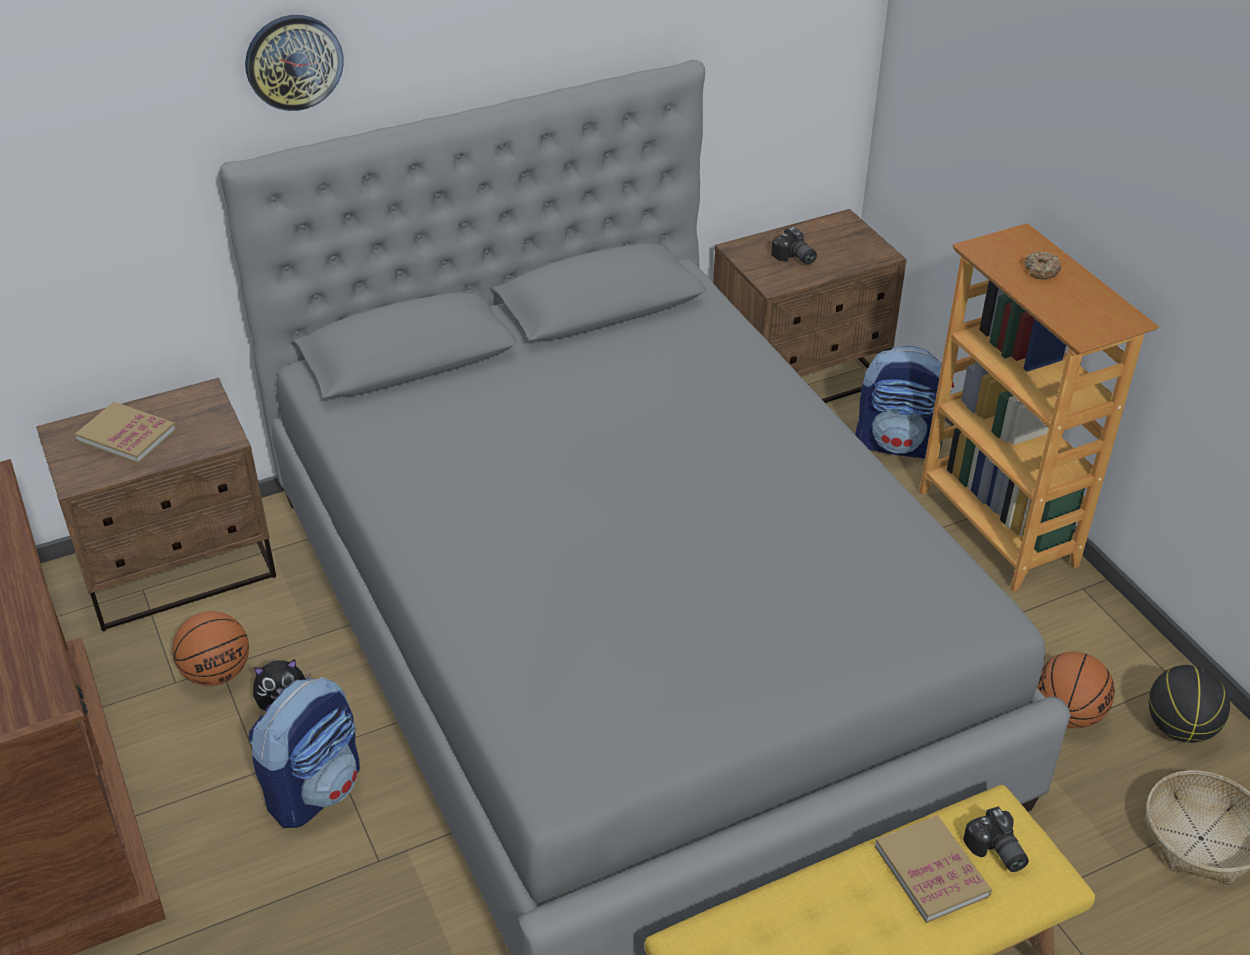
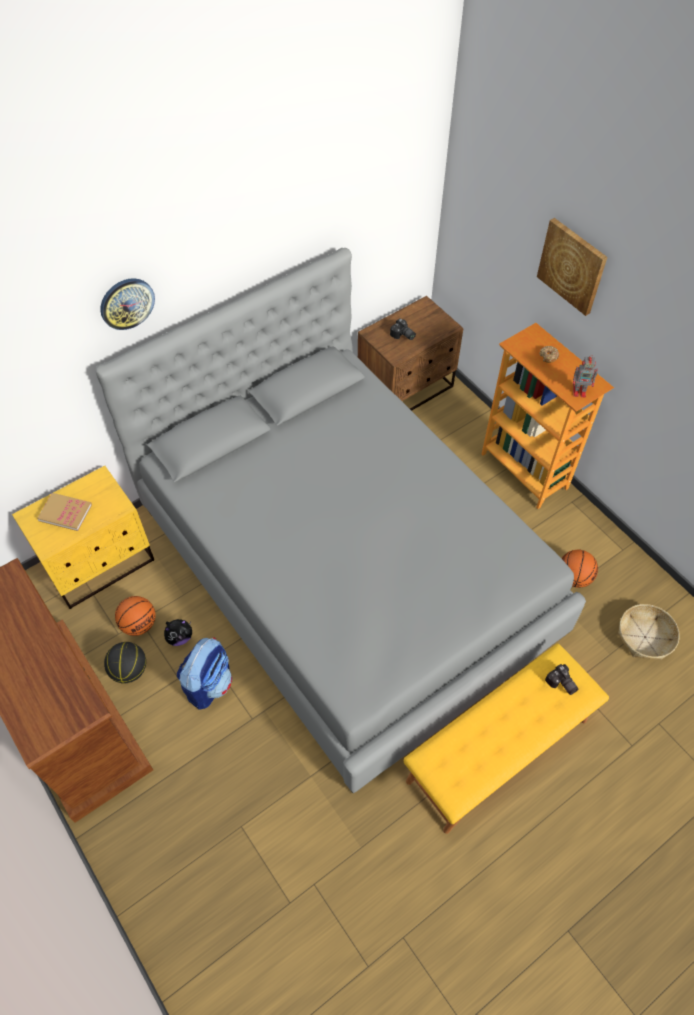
camera: 10 degrees left, 15 degrees up
brown nightstand [36,378,276,631] -> yellow nightstand [12,466,154,609]
backpack [855,346,954,459] -> none
book [875,816,992,923] -> none
basketball [1149,665,1230,743] -> basketball moved to [104,642,146,683]
none -> picture [537,218,608,316]
none -> toy robot [573,355,598,397]

